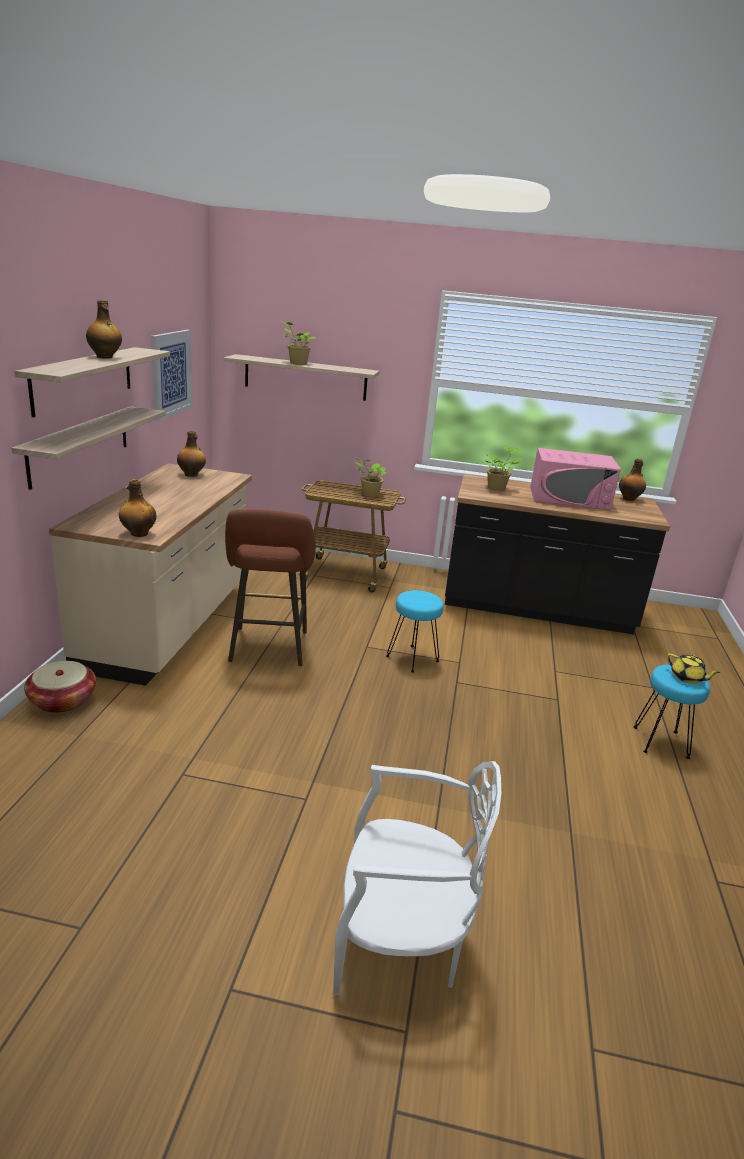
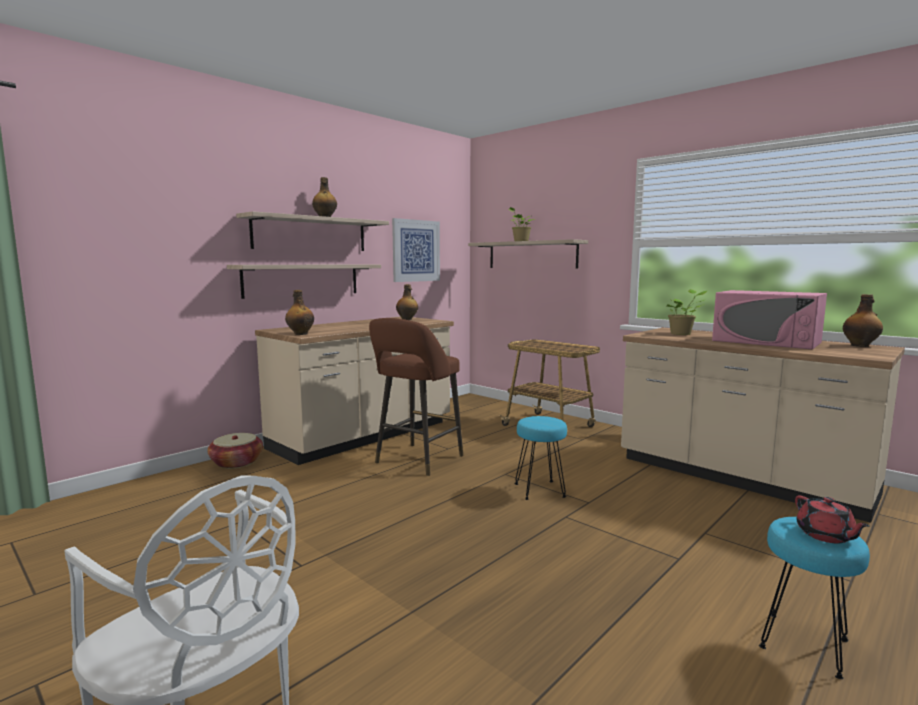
camera: 35 degrees right, 15 degrees down
potted plant [355,457,386,497] -> none
black counter [445,474,670,635] -> beige counter [621,328,905,523]
yellow teapot [667,654,721,684] -> red teapot [795,495,870,543]

